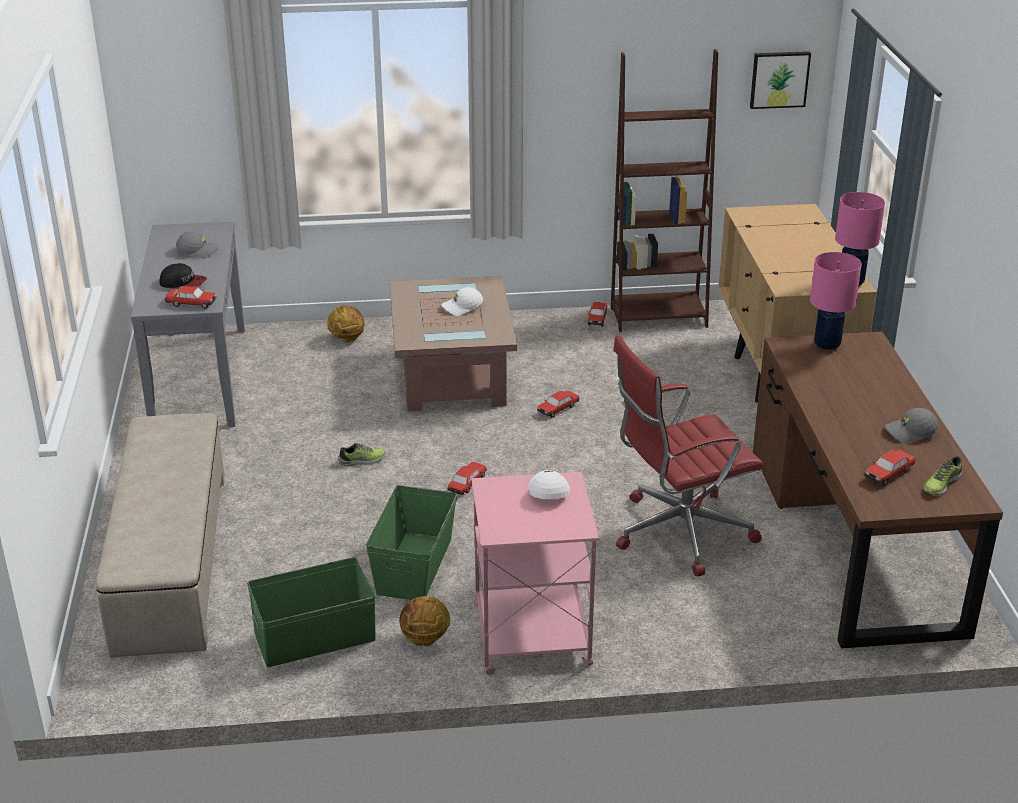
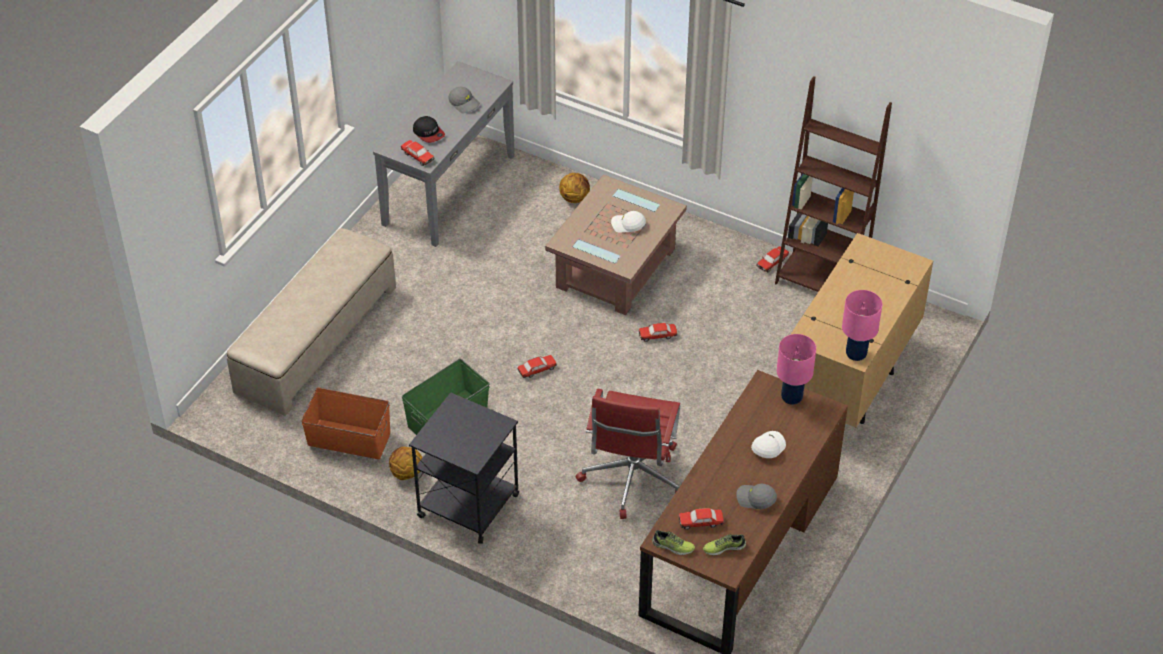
camera: 35 degrees right, 15 degrees up
green storage box [247,557,376,667] -> orange storage box [301,388,390,459]
shoe [338,443,386,466] -> shoe moved to [652,530,695,555]
pink cart [471,472,599,675] -> black cart [409,392,519,544]
white cap [528,470,570,499] -> white cap moved to [751,431,786,458]
red office chair [613,335,764,577] -> red office chair turned 90 degrees counterclockwise [576,389,680,519]
picture [750,51,811,109] -> none

